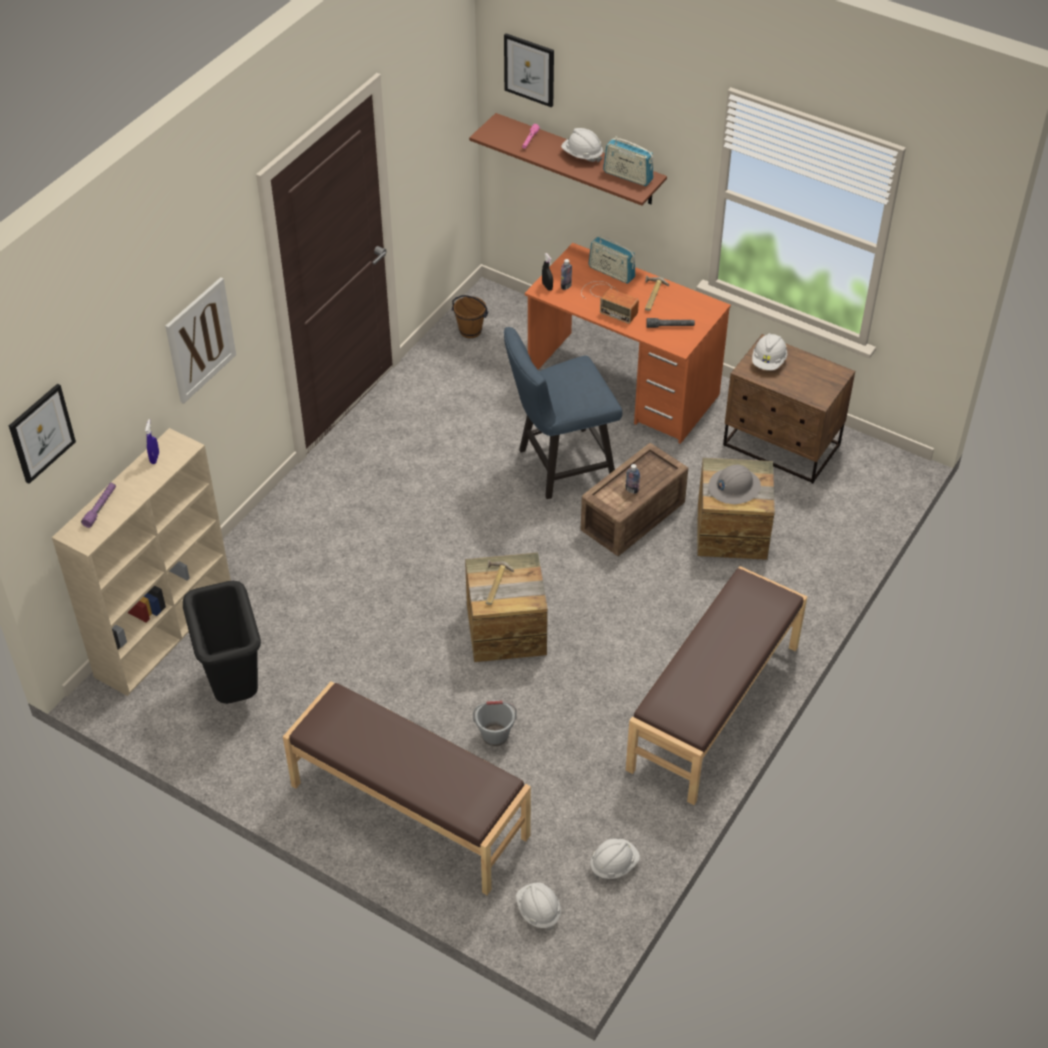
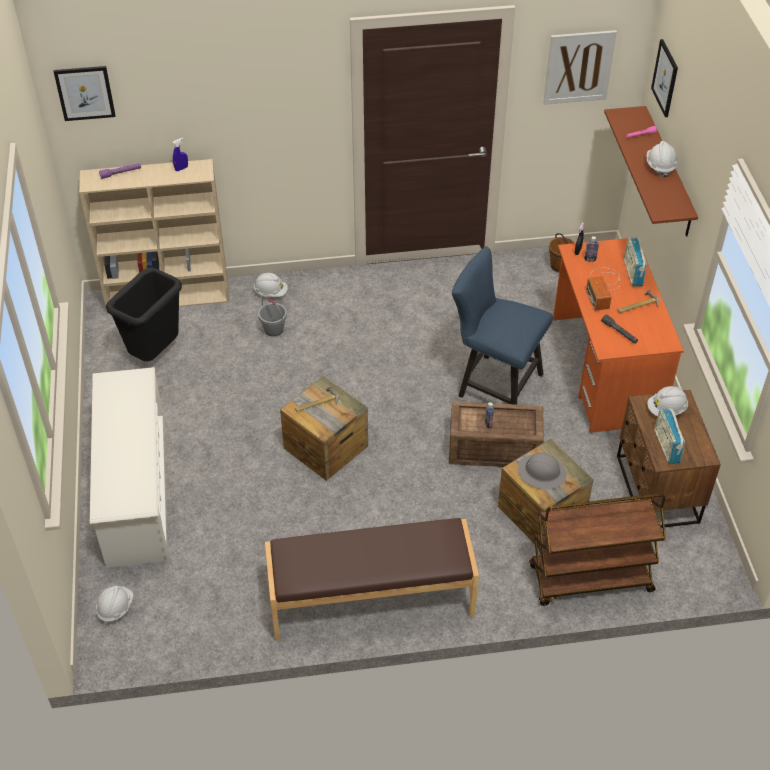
camera: 50 degrees right, 0 degrees up
picture [165,277,236,404] -> picture moved to [543,30,617,105]
brown bench [283,682,531,895] -> white shoe rack [90,367,170,568]
grey bucket [473,700,517,746] -> grey bucket moved to [258,297,287,337]
white hard hat [590,839,640,880] -> white hard hat moved to [253,273,288,297]
radio [603,136,653,186] -> radio moved to [654,408,685,464]
none -> brown cart [529,493,666,606]

